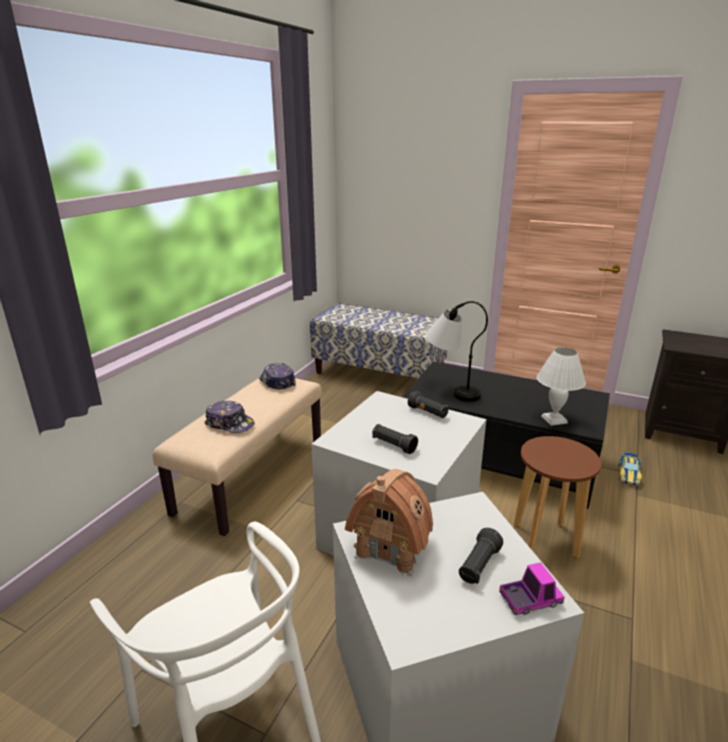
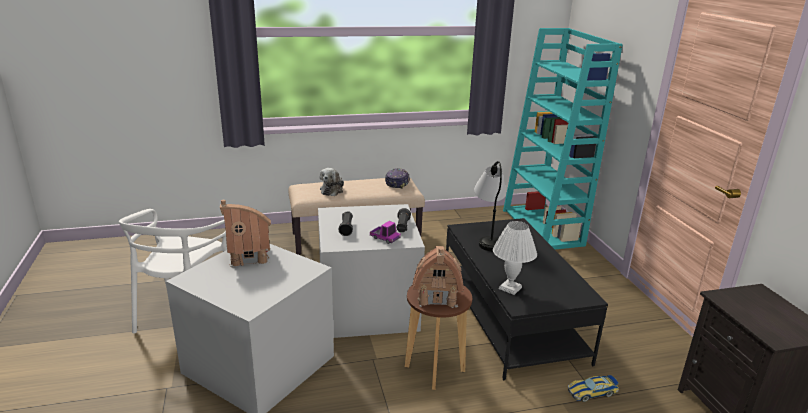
camera: 50 degrees right, 0 degrees up
cap [204,400,255,433] -> plush toy [320,168,344,196]
bench [310,303,447,378] -> turquoise bookcase [503,28,623,249]
black flashlight [459,528,503,584] -> none
toy truck [499,562,565,615] -> toy truck moved to [370,221,401,244]
none -> toy house [412,246,464,308]

